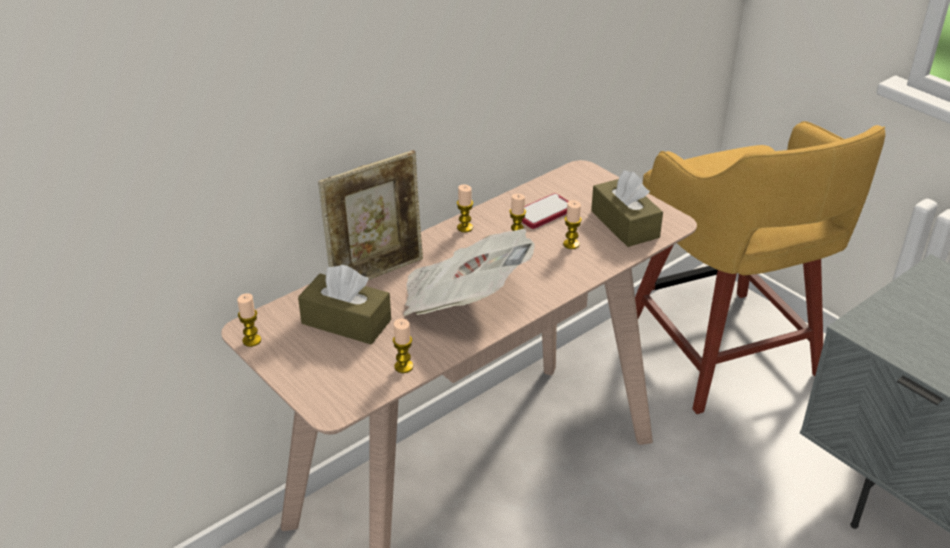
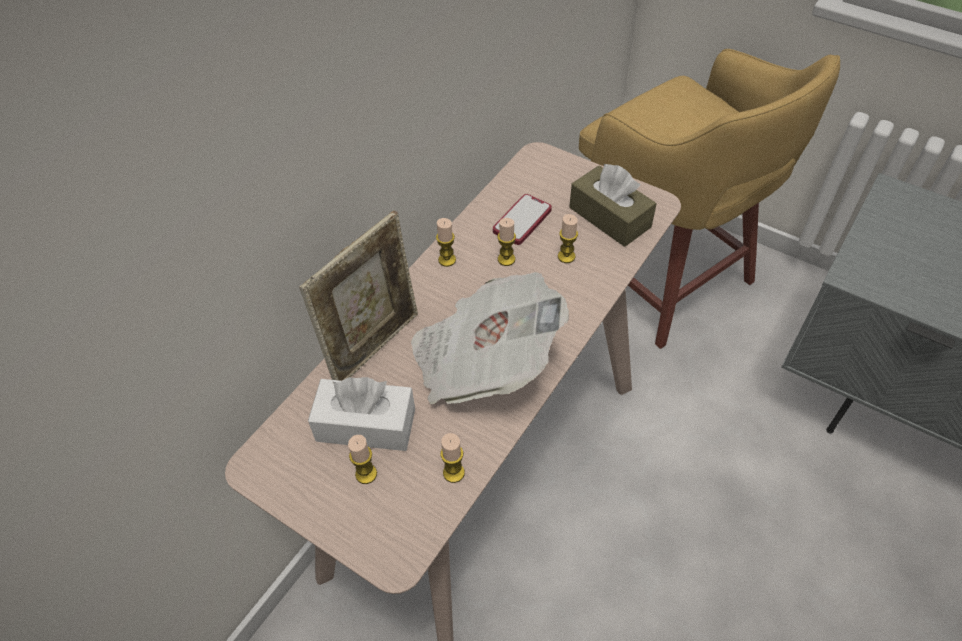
camera: 15 degrees left, 15 degrees up
candle [237,293,261,347] -> candle moved to [348,435,377,484]
brown tissue box [298,265,391,344] -> white tissue box [308,377,415,451]

